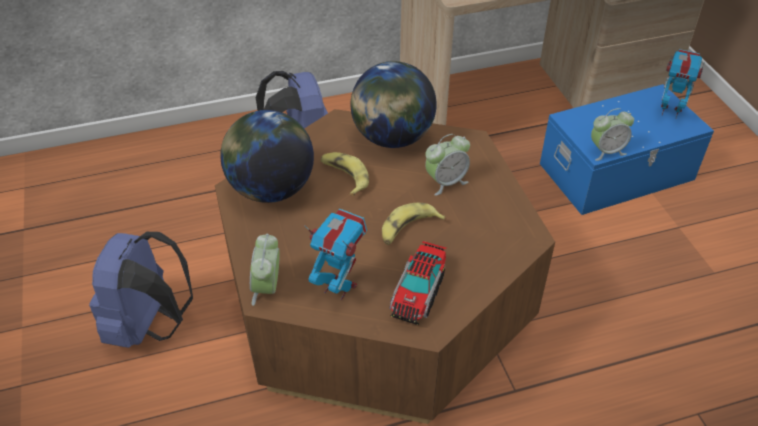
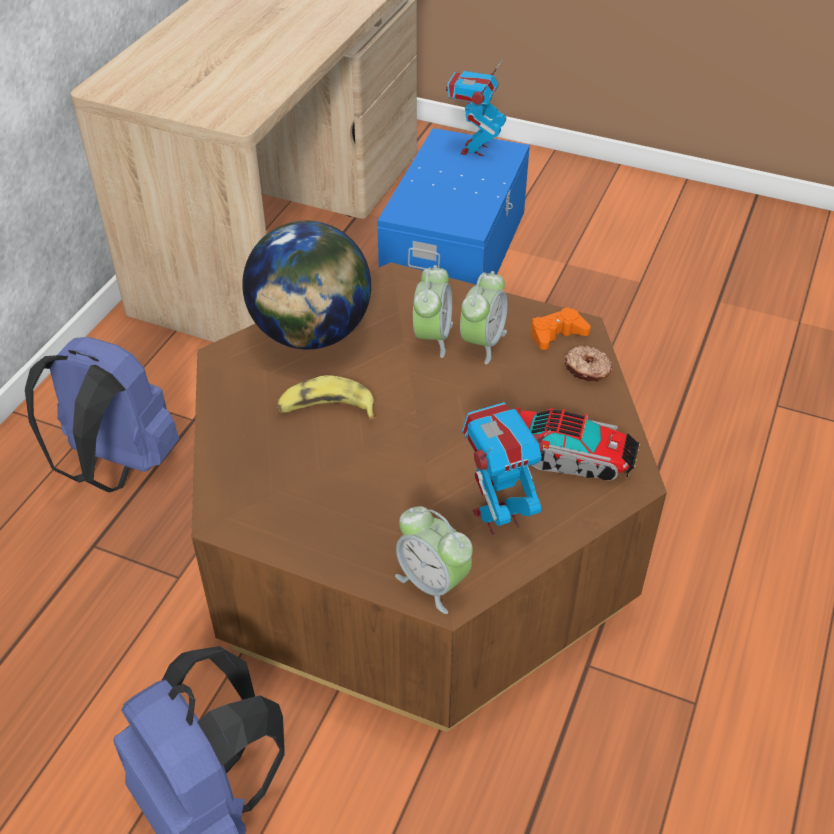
camera: 50 degrees left, 0 degrees up
globe [220,110,314,203] -> none
banana [382,203,445,245] -> none
toy truck [390,241,447,325] -> toy truck turned 45 degrees counterclockwise [515,407,640,481]
alarm clock [591,108,634,161] -> alarm clock moved to [460,271,508,364]
toy robot [661,49,705,118] -> toy robot turned 45 degrees counterclockwise [446,59,506,156]
none -> orange game controller [531,307,591,350]
none -> donut [564,346,612,381]

